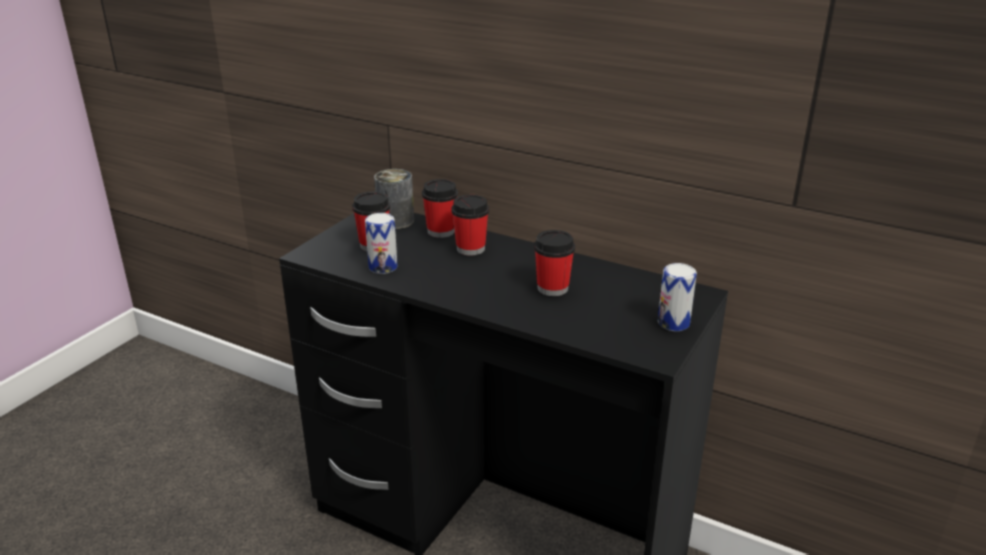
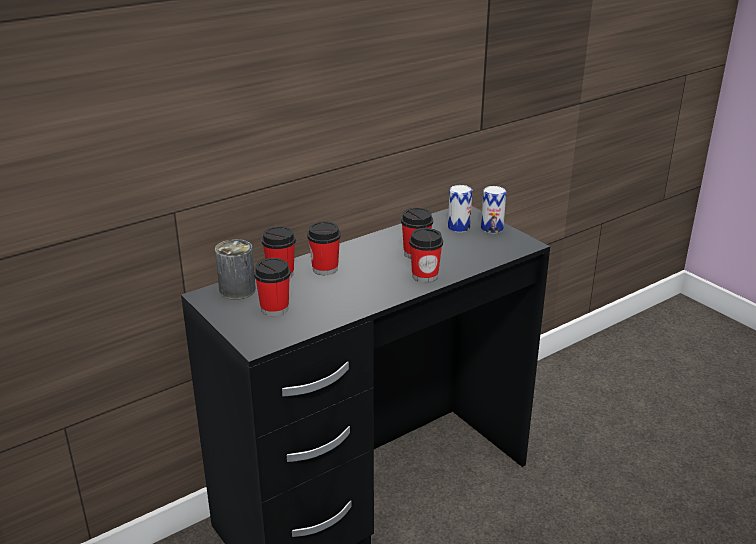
camera: 65 degrees left, 0 degrees up
can [365,213,398,274] -> can moved to [448,185,472,232]
none -> cup [409,228,443,283]

